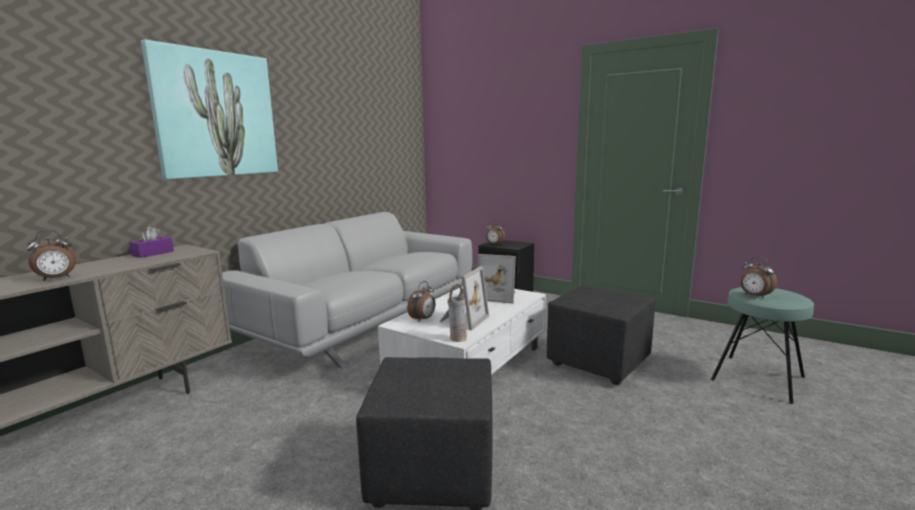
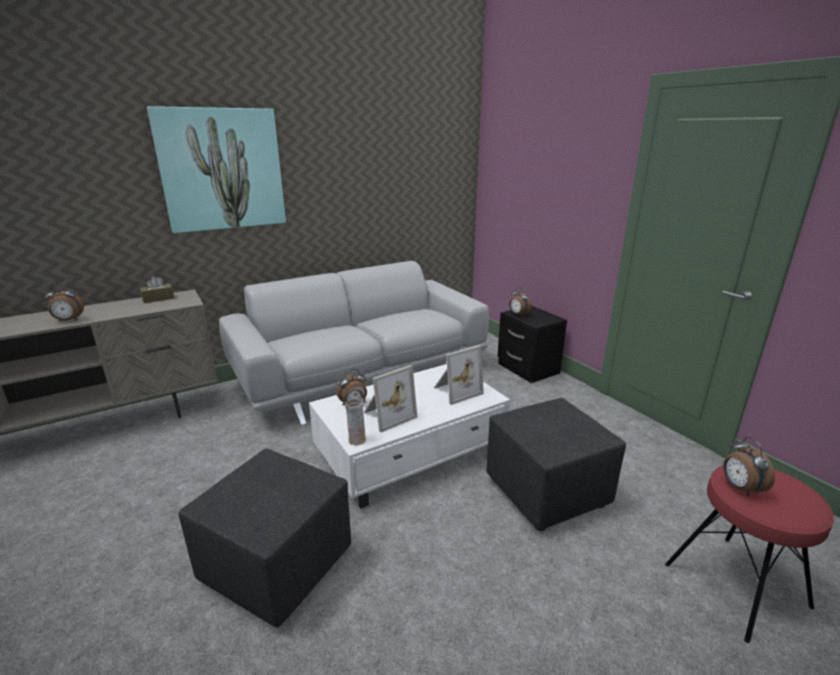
camera: 25 degrees right, 10 degrees up
purple tissue box [129,226,174,258] -> brown tissue box [140,276,174,303]
picture frame [478,254,516,304] -> picture frame turned 75 degrees counterclockwise [434,345,484,405]
turquoise stool [711,287,814,404] -> red stool [665,465,834,643]

